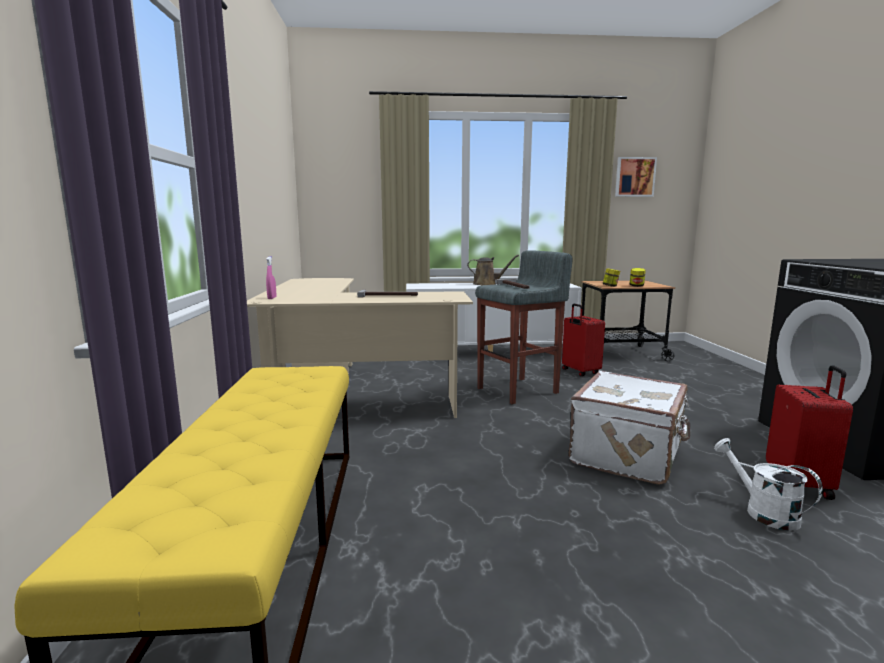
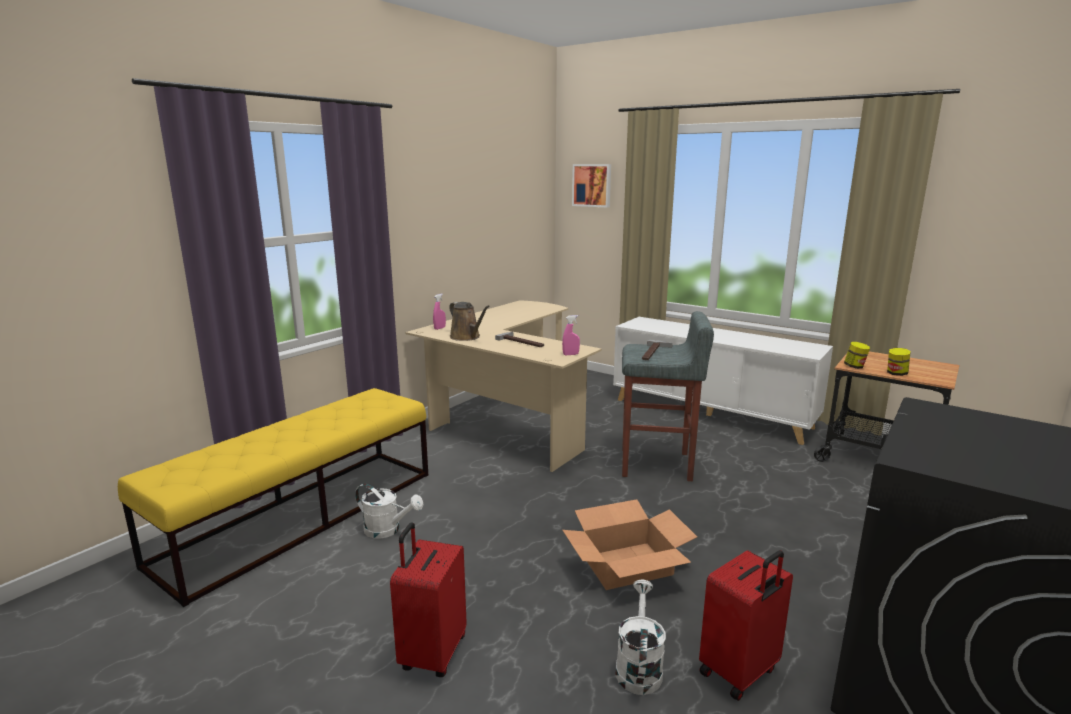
camera: 40 degrees right, 5 degrees up
brown watering can [467,255,519,285] -> brown watering can moved to [449,302,490,341]
red suitcase [562,304,605,376] -> red suitcase moved to [390,523,467,677]
white suitcase [569,371,690,485] -> cardboard box [563,499,697,590]
picture [615,157,657,197] -> picture moved to [572,164,611,207]
none -> white watering can [355,483,424,539]
none -> pink spray bottle [562,315,580,355]

